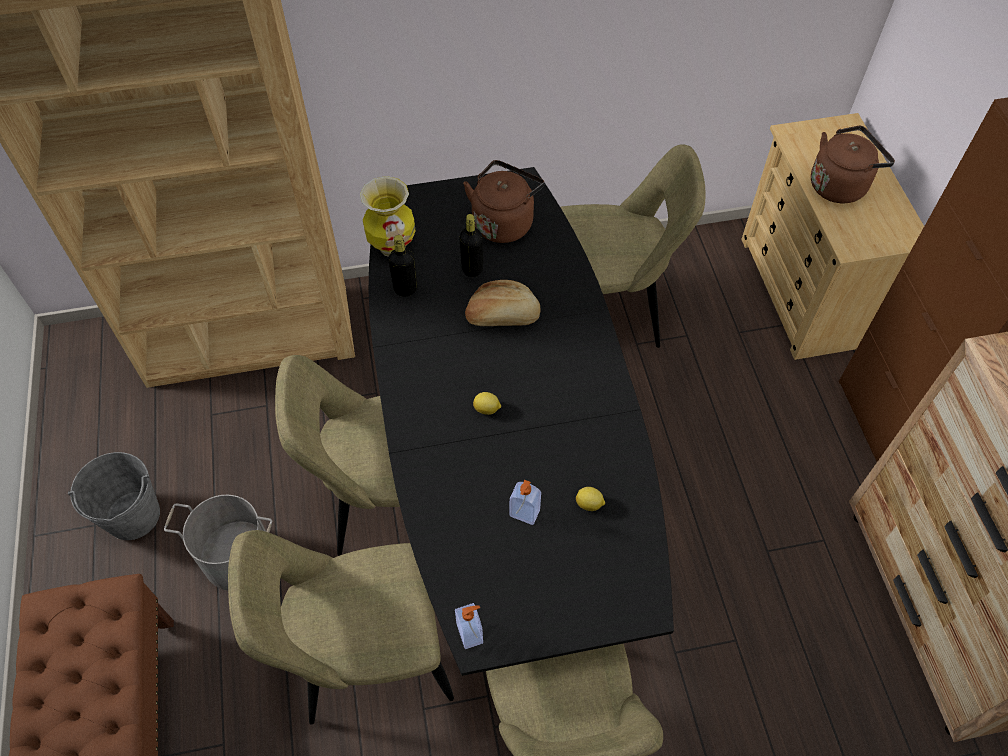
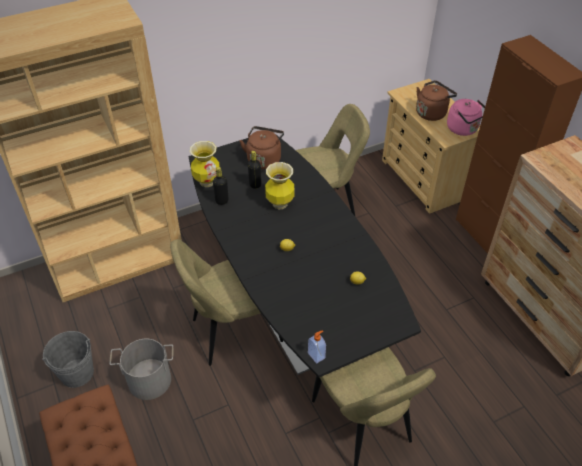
camera: 15 degrees left, 10 degrees down
beige chair [228,530,454,725] -> none
bread [465,280,541,326] -> vase [265,162,294,209]
soap dispenser [509,480,541,525] -> none
none -> pink kettle [447,99,485,136]

